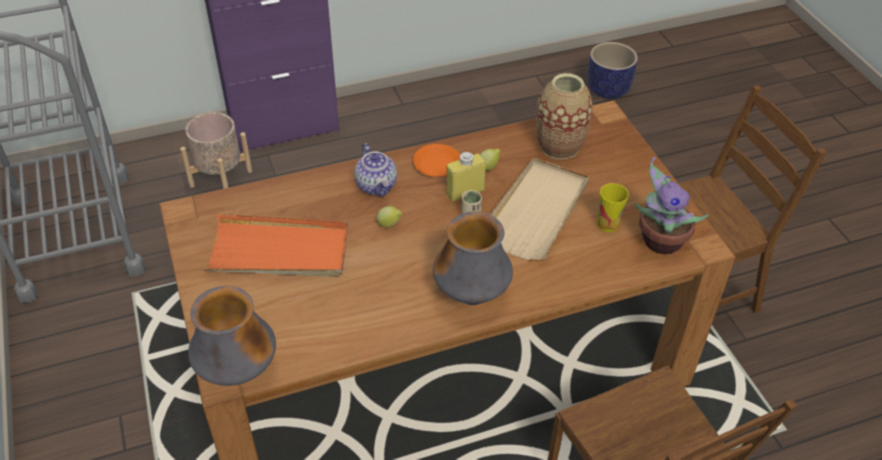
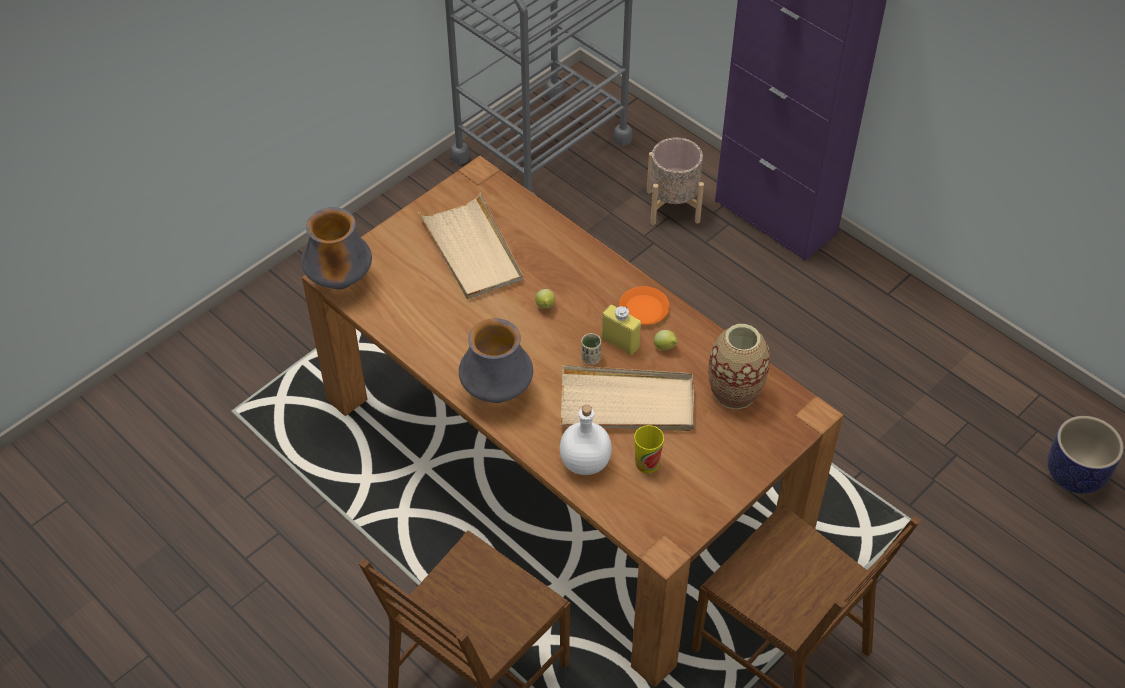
camera: 65 degrees right, 5 degrees up
orange tray [203,214,348,277] -> beige tray [418,193,523,299]
teapot [354,143,397,197] -> none
potted plant [635,157,709,254] -> none
none -> white bottle [559,405,612,475]

